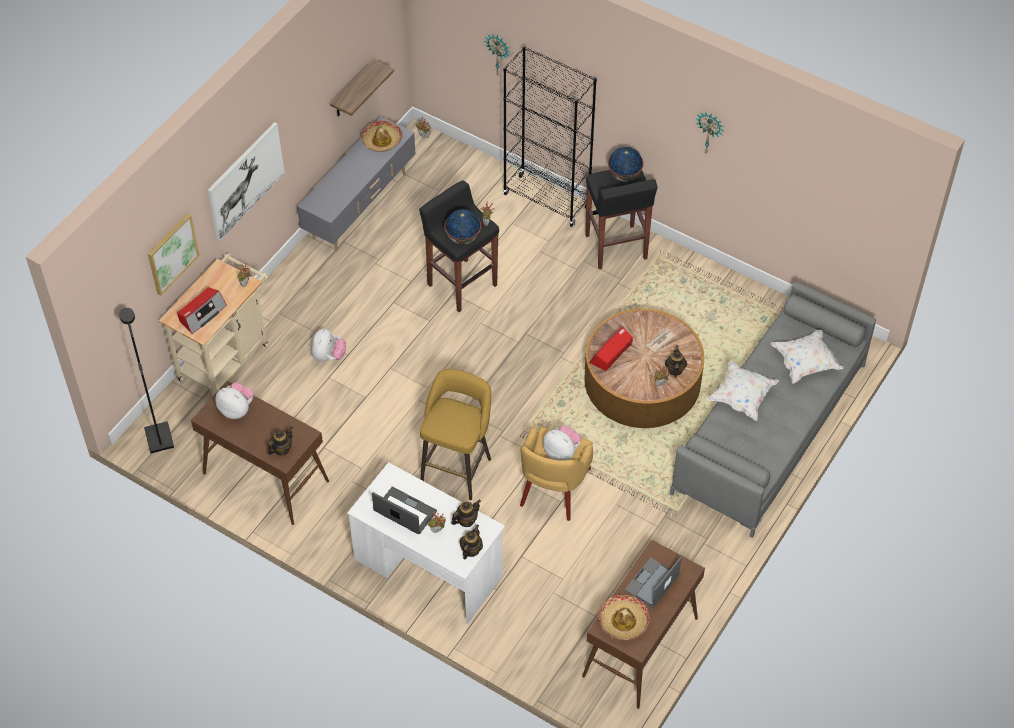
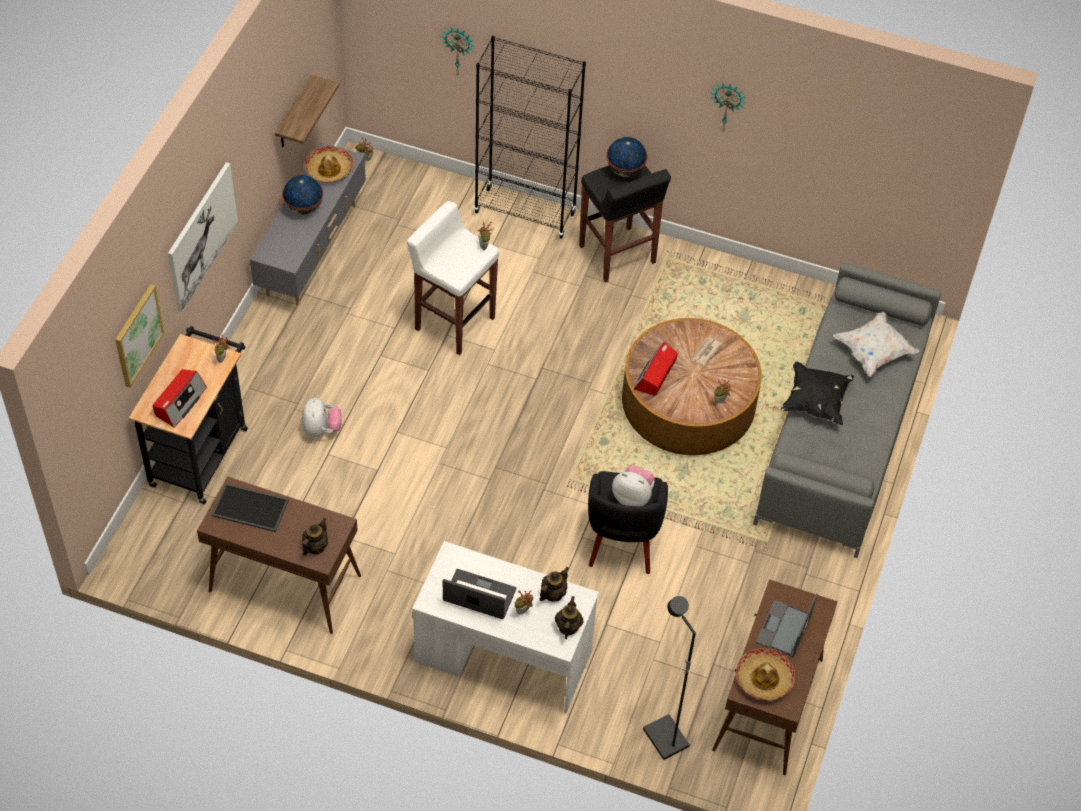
camera: 15 degrees left, 0 degrees up
black floor lamp [119,308,174,453] -> black floor lamp moved to [643,596,696,760]
beige cart [159,254,269,395] -> black cart [129,326,248,504]
plush toy [215,382,254,419] -> tray [212,483,289,532]
black stool [419,180,499,312] -> white stool [407,201,499,355]
yellow stool [420,369,491,500] -> none
globe [444,209,481,244] -> globe moved to [282,175,323,215]
yellow armchair [520,427,593,521] -> black armchair [588,471,668,574]
teapot [665,345,687,378] -> none
white pillow [707,361,779,421] -> black pillow [781,362,854,425]

